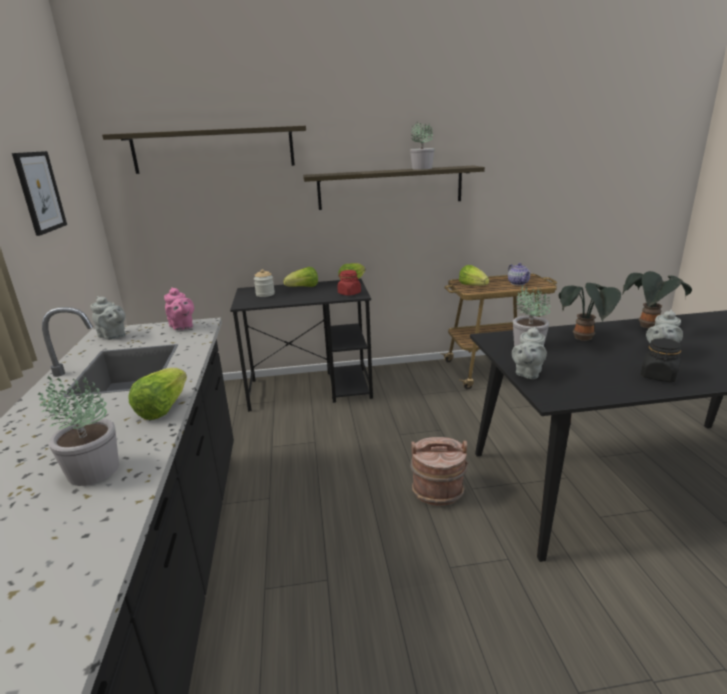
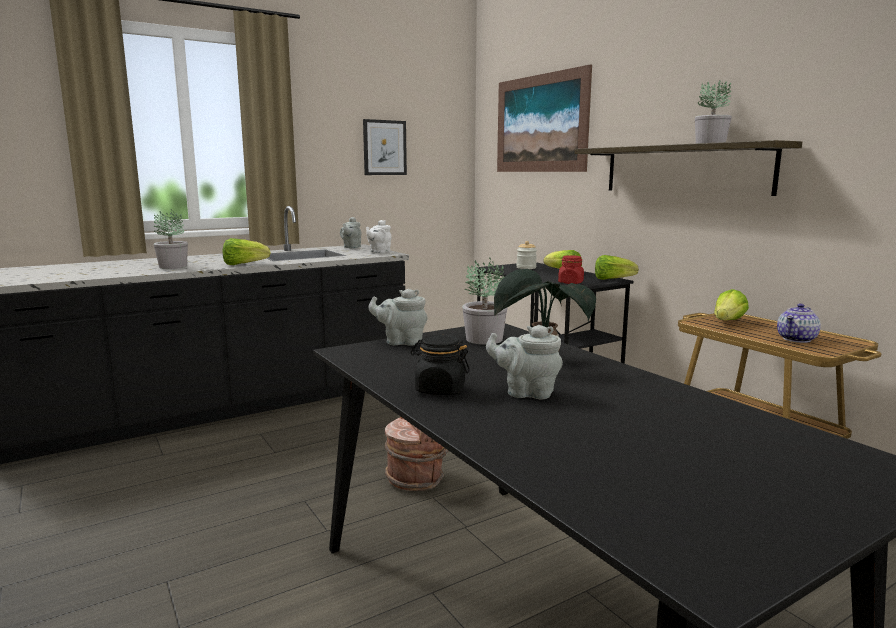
camera: 65 degrees right, 10 degrees down
shelf [102,126,306,174] -> picture [497,65,592,172]
pink teapot [164,287,194,330] -> white teapot [366,220,391,253]
potted plant [622,271,692,328] -> none

